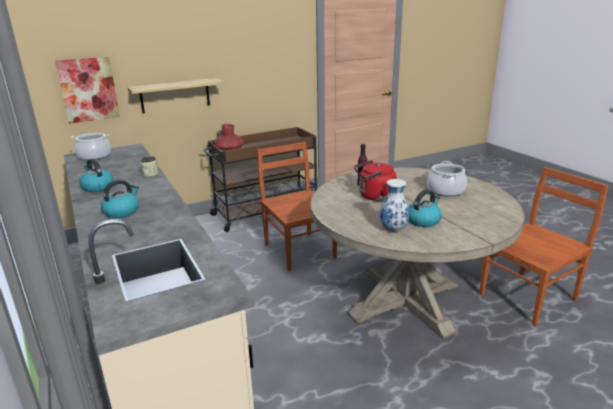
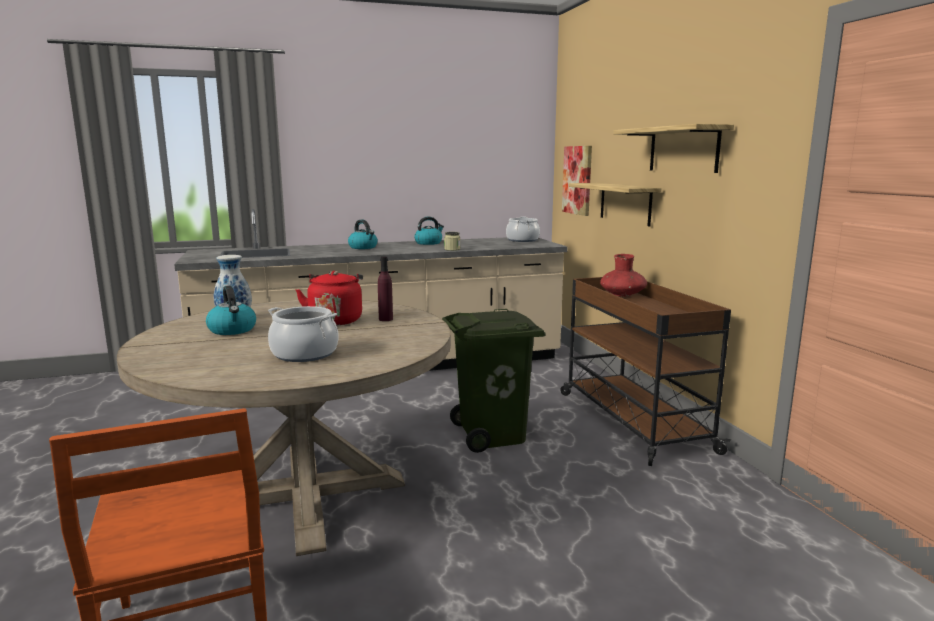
camera: 100 degrees right, 10 degrees down
brown chair [257,142,337,271] -> green trash can [442,309,546,453]
none -> shelf [613,124,734,173]

